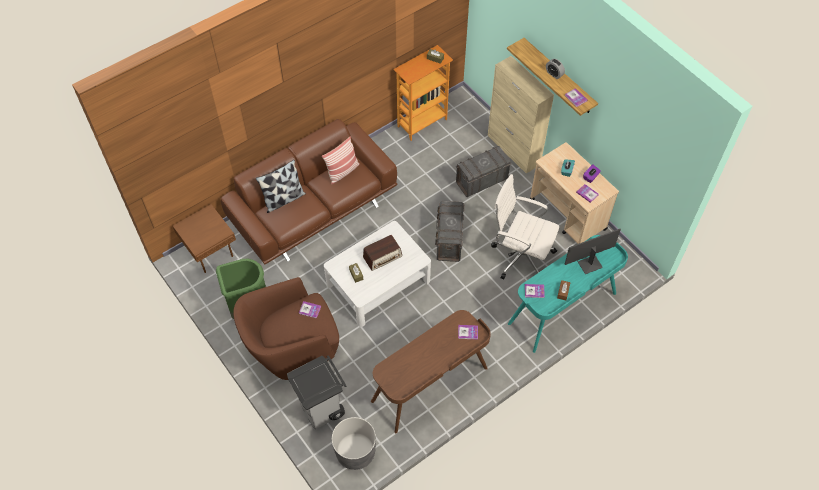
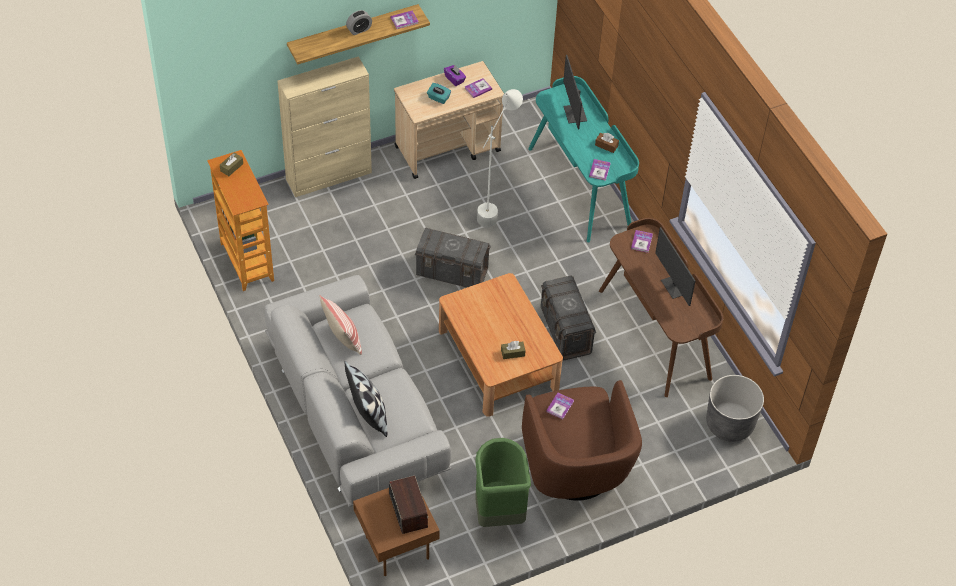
camera: 80 degrees left, 5 degrees down
brown sofa [221,119,397,264] -> grey sofa [264,275,451,507]
grey trash can [287,355,347,429] -> none
white coffee table [324,221,431,327] -> brown coffee table [439,273,563,417]
radio [363,235,402,271] -> radio moved to [389,475,428,534]
grey storage box [456,146,511,197] -> grey storage box moved to [541,276,596,360]
white office chair [491,174,559,279] -> white floor lamp [477,89,523,227]
none -> monitor [655,227,695,306]

